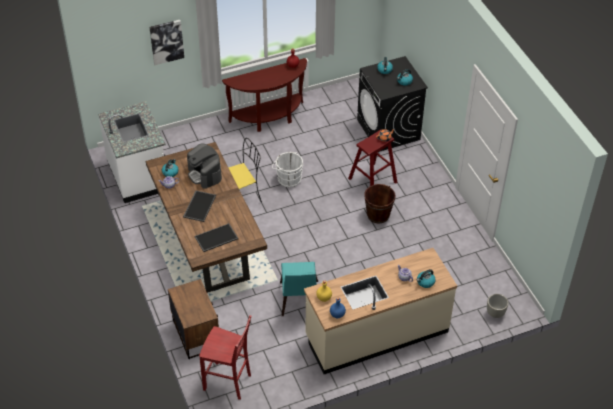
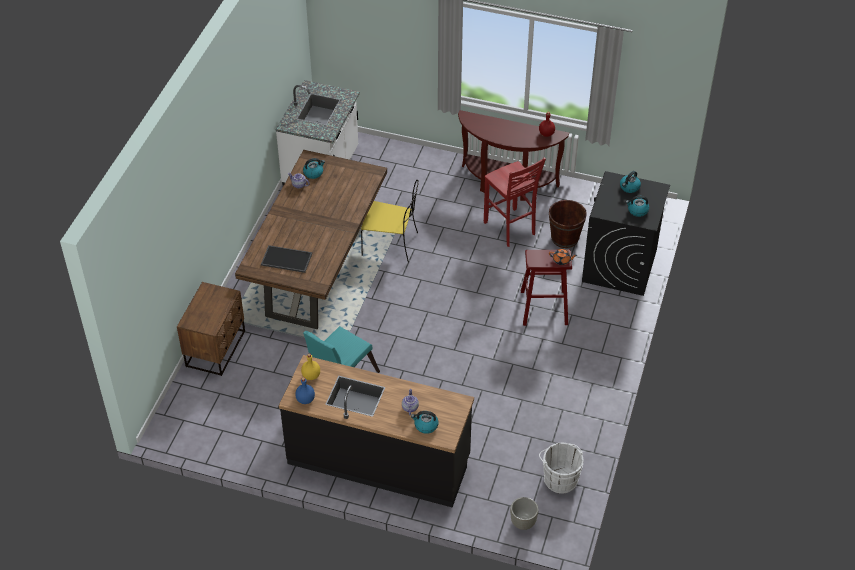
camera: 40 degrees right, 0 degrees up
picture [150,20,184,65] -> none
tray [183,191,216,222] -> none
coffee machine [187,144,222,189] -> none
red stool [199,315,251,400] -> red stool moved to [484,157,546,247]
white bucket [272,152,303,187] -> white bucket moved to [539,443,583,494]
beige counter [304,248,457,374] -> black counter [279,355,474,507]
brown bucket [364,184,395,223] -> brown bucket moved to [549,200,587,248]

